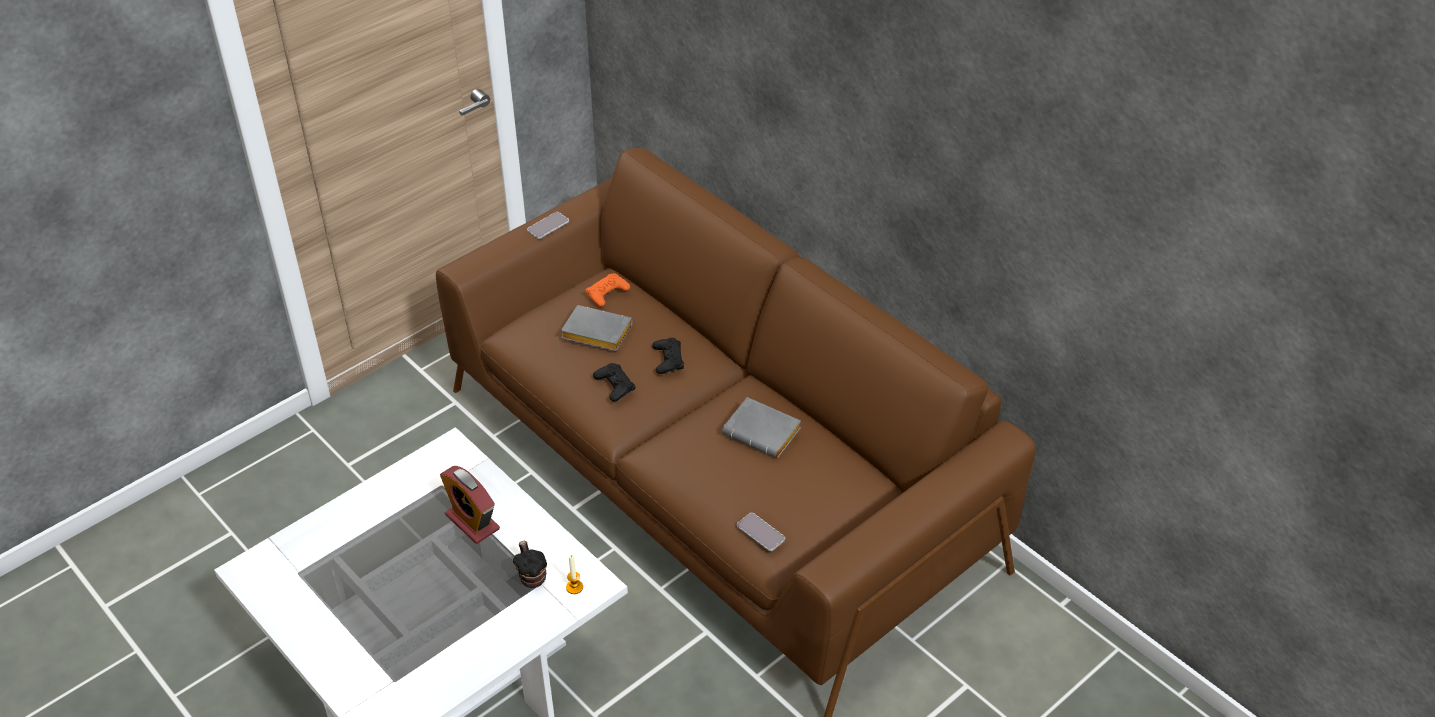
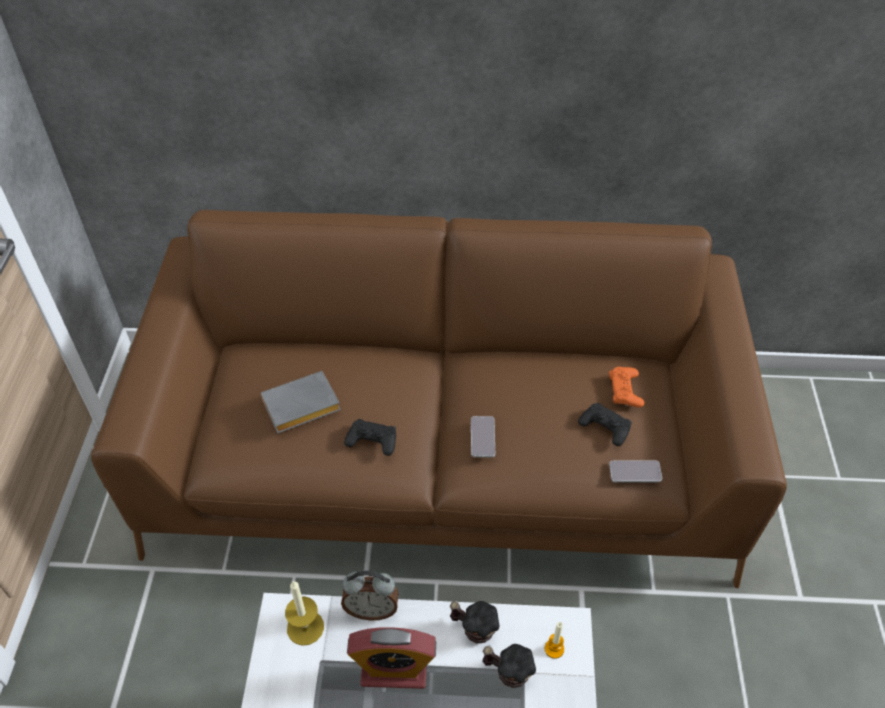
camera: 45 degrees left, 5 degrees up
phone [527,212,569,239] -> phone moved to [471,416,495,458]
orange game controller [585,273,630,307] -> orange game controller moved to [609,367,645,407]
black game controller [652,338,684,374] -> black game controller moved to [578,403,632,446]
grey book [722,397,801,458] -> none
none -> candle [285,581,324,646]
none -> alarm clock [341,571,399,620]
none -> mug [449,601,499,643]

